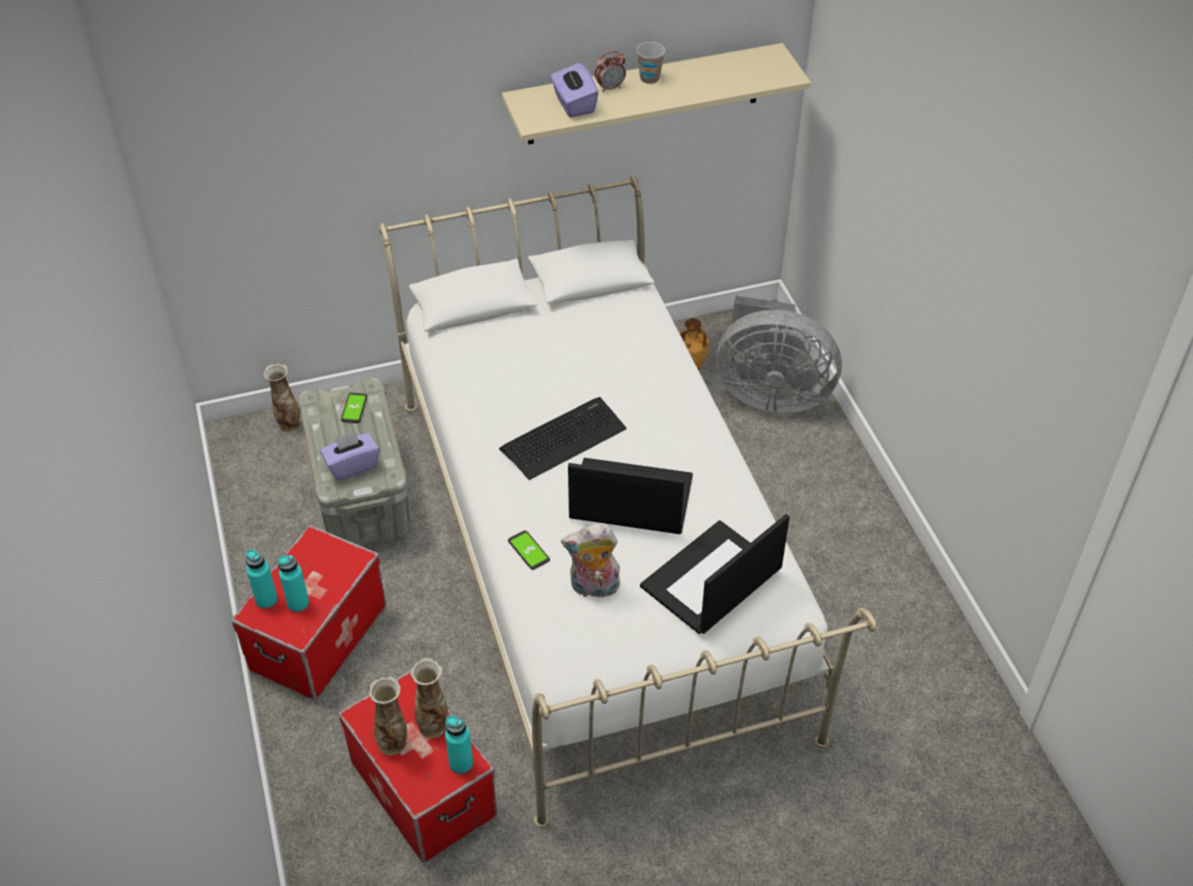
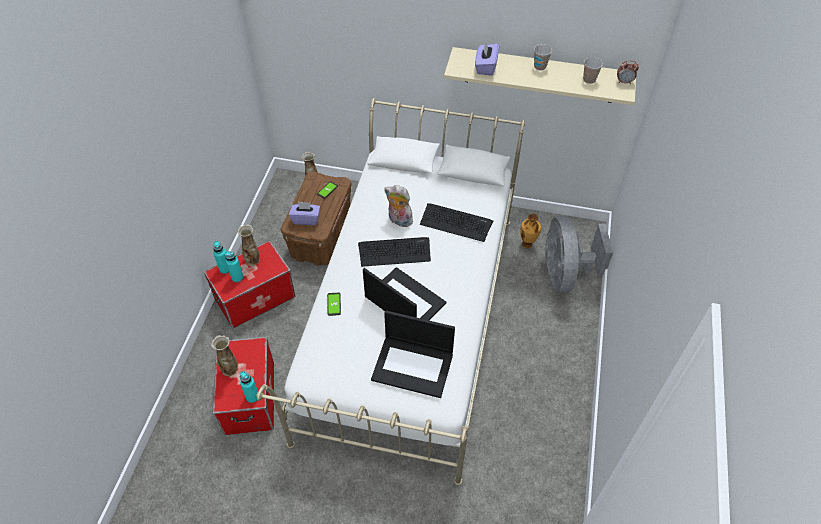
camera: 30 degrees right, 5 degrees up
grey storage box [298,378,410,546] -> brown storage box [281,172,351,266]
vase [410,658,448,738] -> vase moved to [237,224,260,266]
plush toy [561,524,620,598] -> plush toy moved to [384,185,413,227]
alarm clock [595,51,626,92] -> alarm clock moved to [617,60,639,84]
laptop [640,514,790,634] -> laptop turned 150 degrees counterclockwise [371,310,455,398]
grey fan [716,296,842,413] -> grey fan turned 45 degrees clockwise [545,216,613,292]
none -> keyboard [420,203,493,242]
none -> cup [583,57,603,84]

